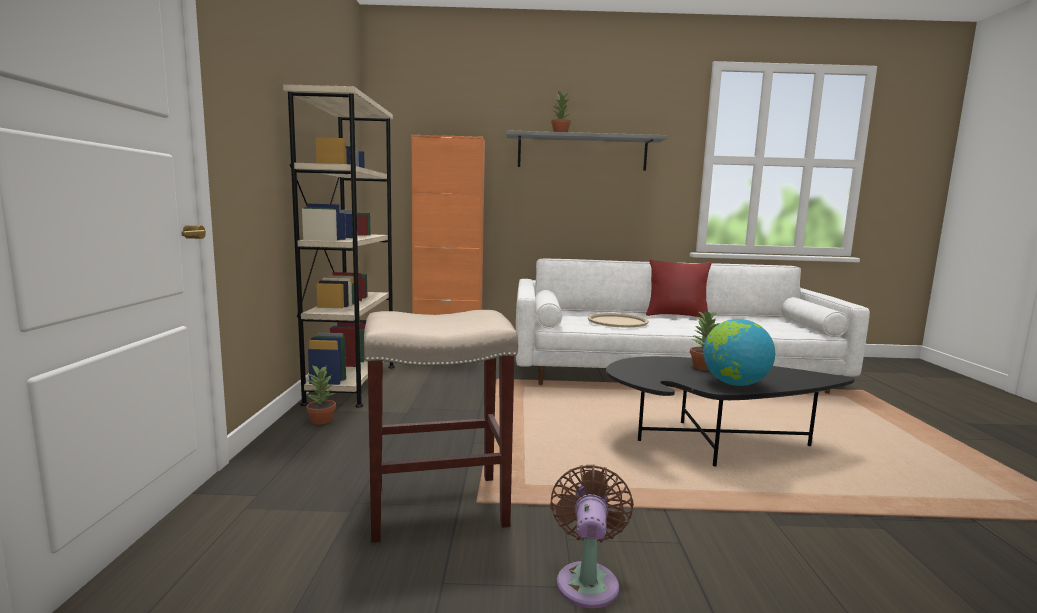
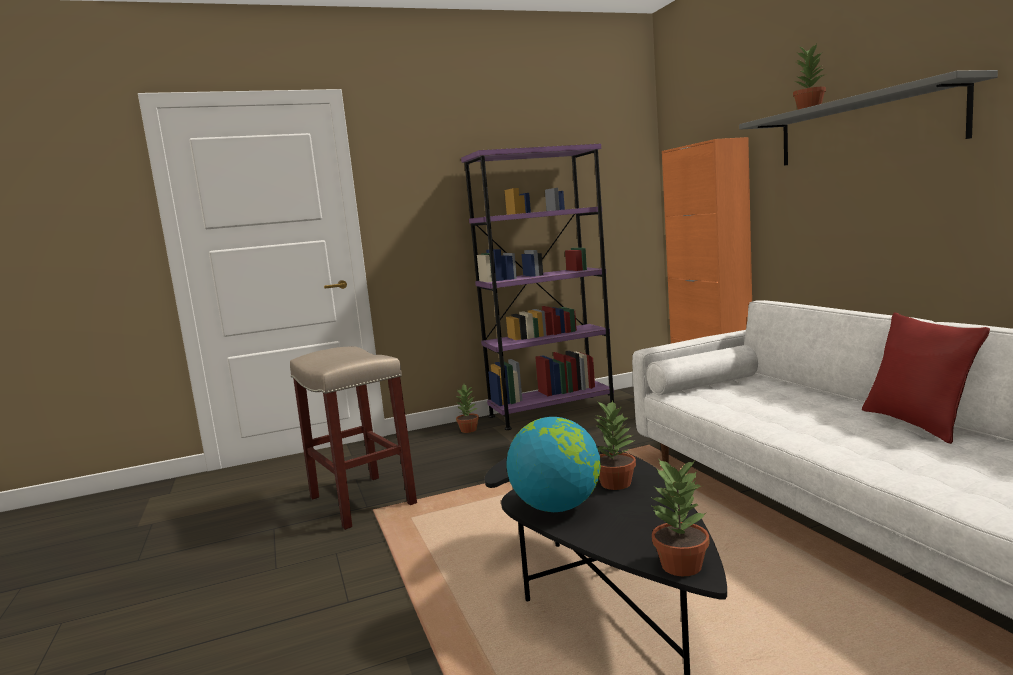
camera: 70 degrees right, 0 degrees up
beige bookcase [283,84,395,408] -> purple bookcase [461,144,614,430]
brown fan [550,464,634,608] -> none
beige tray [588,313,649,327] -> none
none -> potted plant [650,458,710,576]

